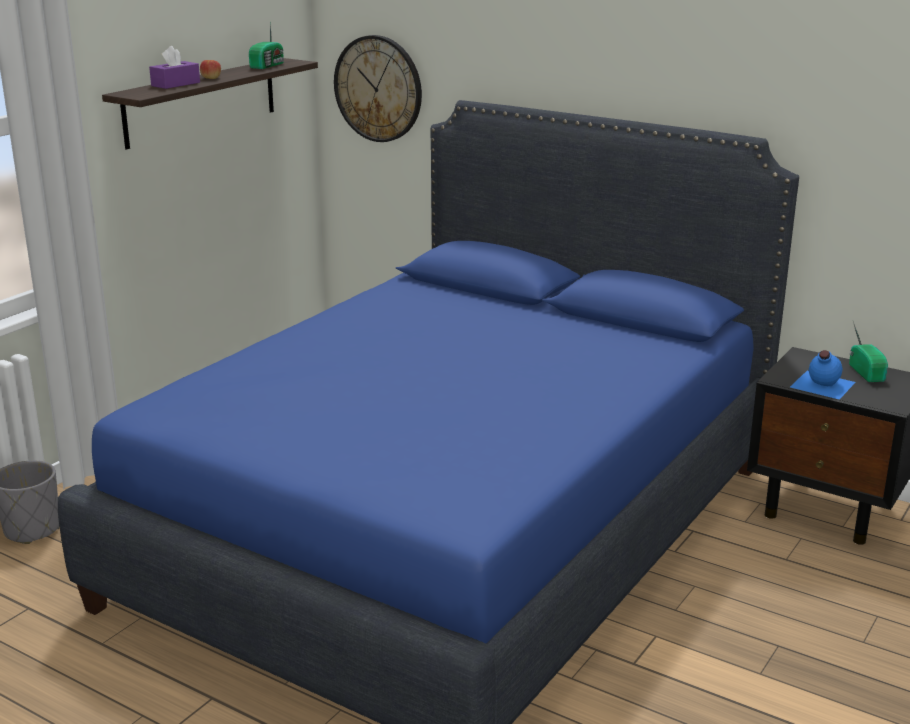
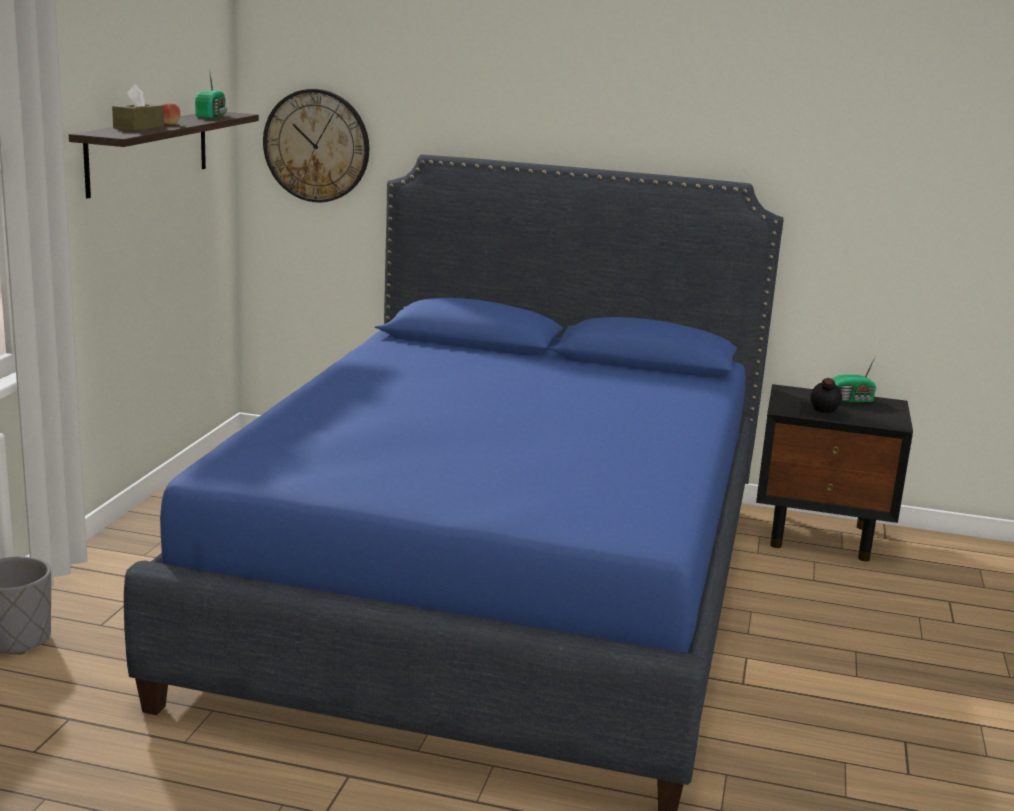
camera: 20 degrees left, 5 degrees down
purple tissue box [149,46,200,89] -> brown tissue box [112,84,164,131]
blue bottle [790,350,856,400] -> black bottle [799,378,849,422]
radio [849,321,888,382] -> radio turned 105 degrees clockwise [832,355,877,402]

